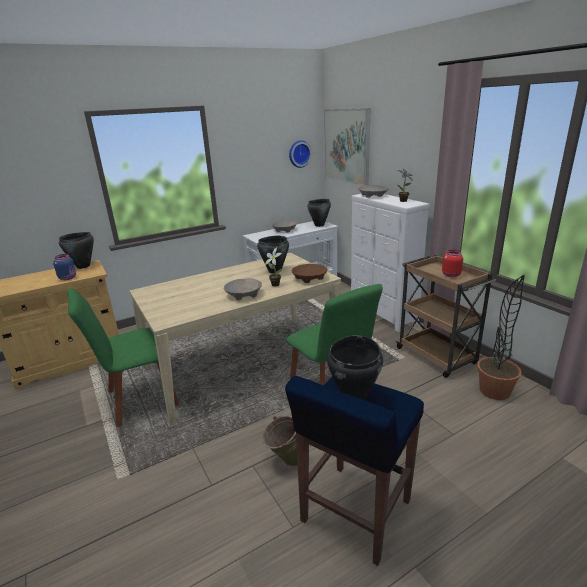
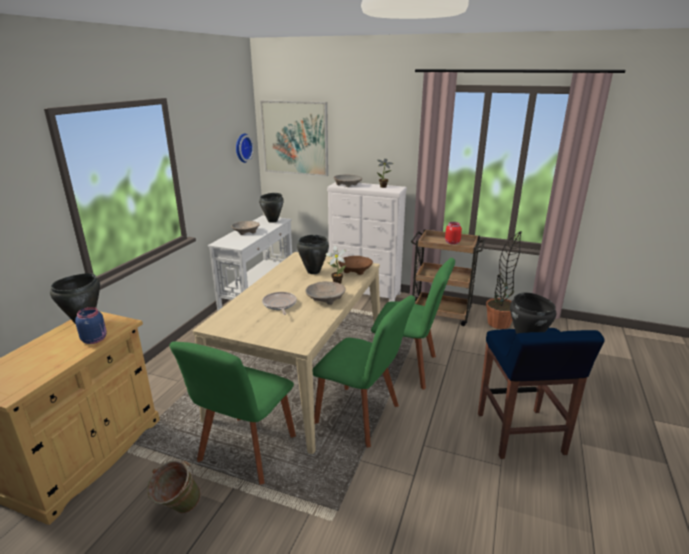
camera: 40 degrees left, 0 degrees up
green bucket [262,415,298,466] -> green bucket moved to [147,460,201,513]
none -> frying pan [262,292,297,315]
none -> green chair [313,295,415,448]

